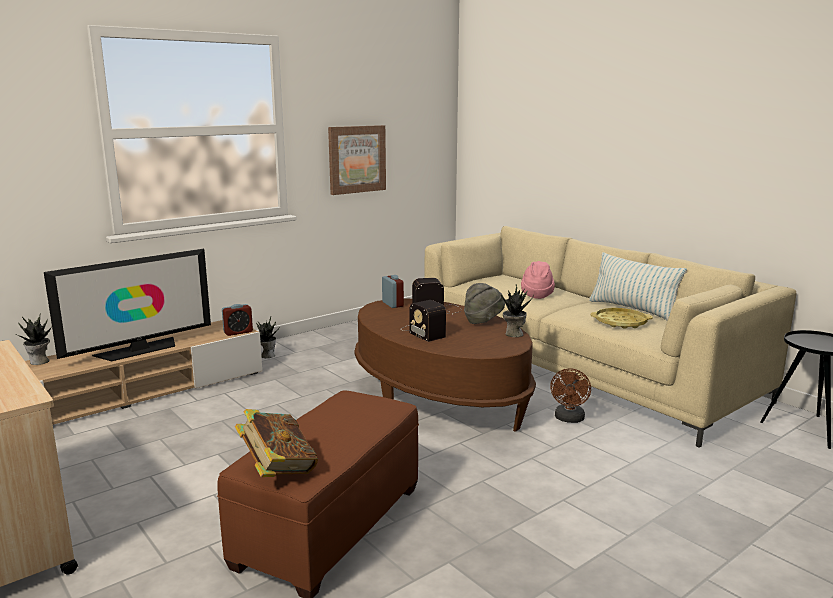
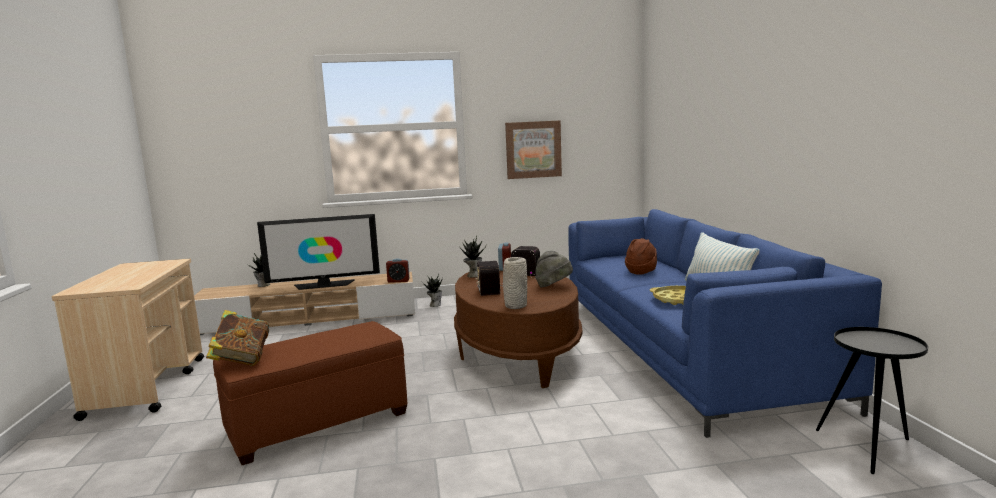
camera: 30 degrees right, 5 degrees down
beige sofa [425,226,797,448] -> blue sofa [568,209,882,438]
potted plant [500,284,534,337] -> potted plant moved to [459,236,486,278]
pink hat [521,261,555,299] -> brown hat [625,238,657,275]
brown fan [550,368,591,423] -> none
none -> grey vase [503,257,527,309]

